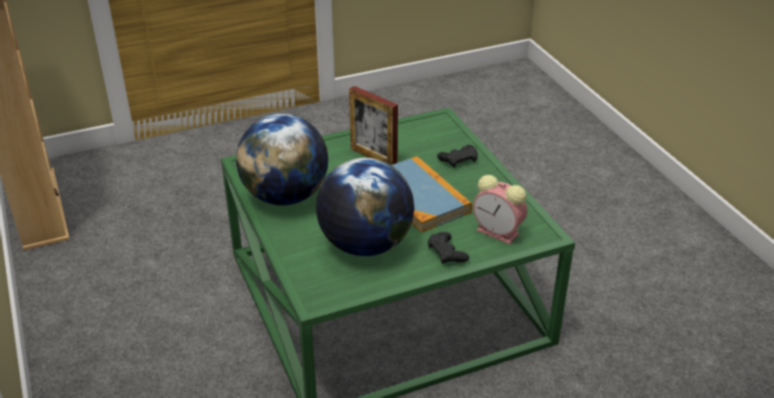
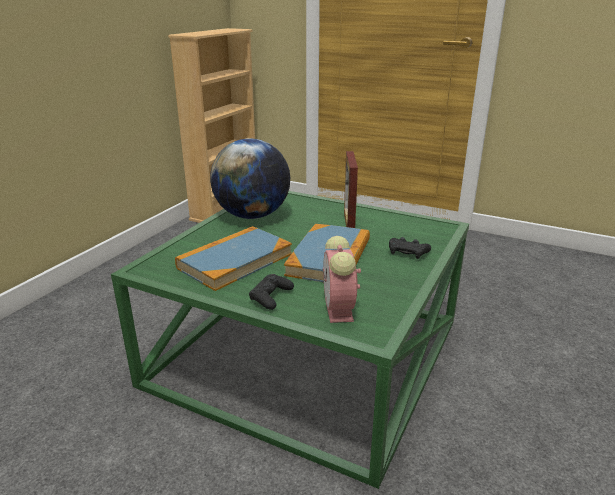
camera: 50 degrees right, 10 degrees down
globe [316,158,414,256] -> book [175,226,292,291]

